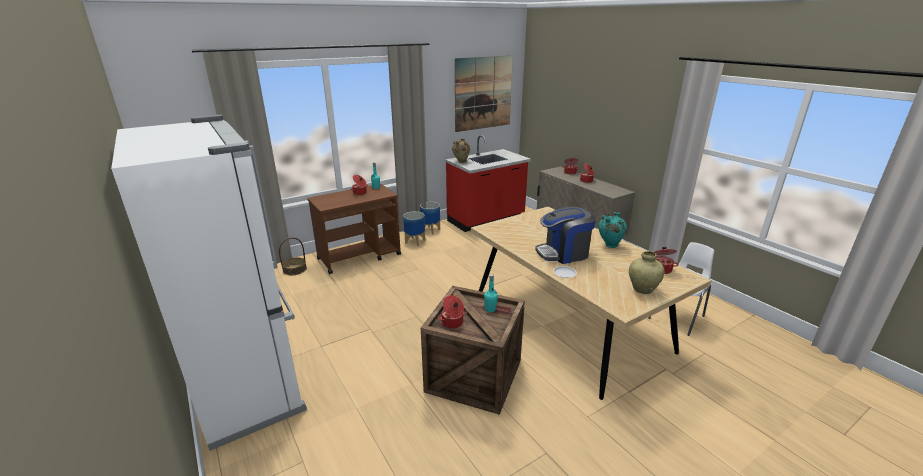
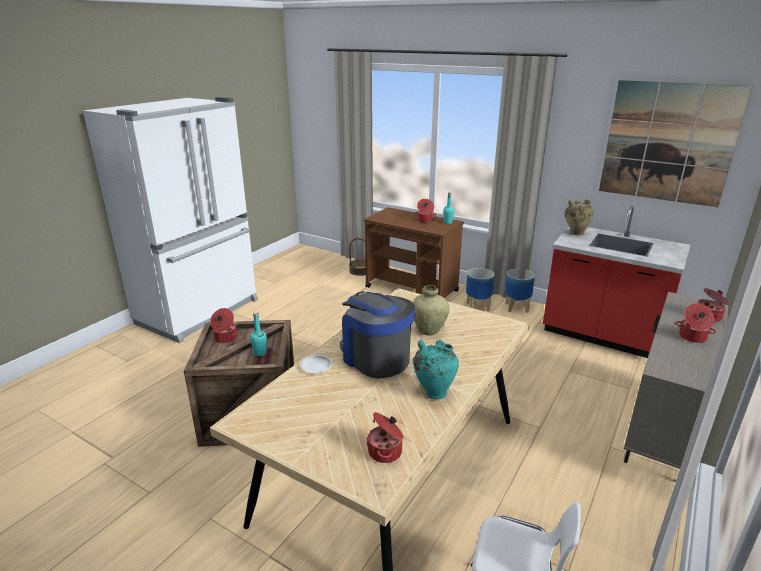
camera: 65 degrees right, 0 degrees up
beige vase [629,251,665,294] -> beige vase moved to [413,285,449,335]

